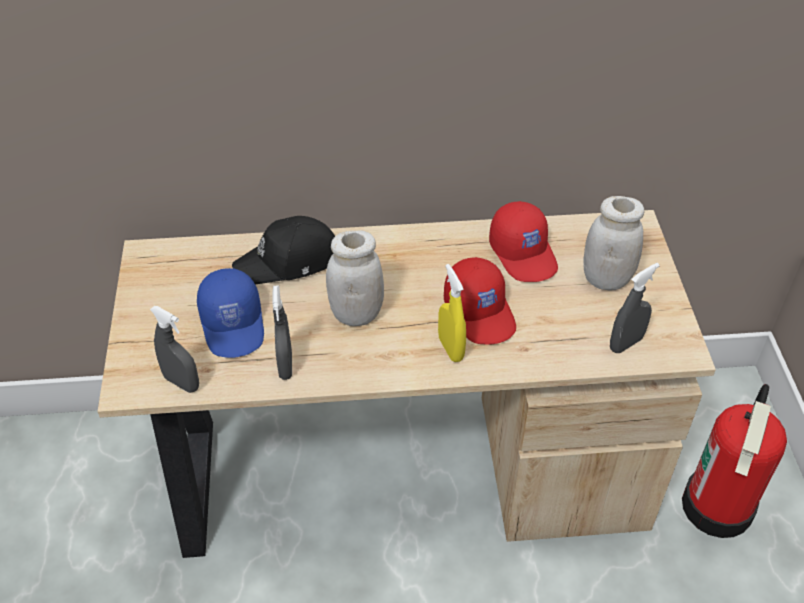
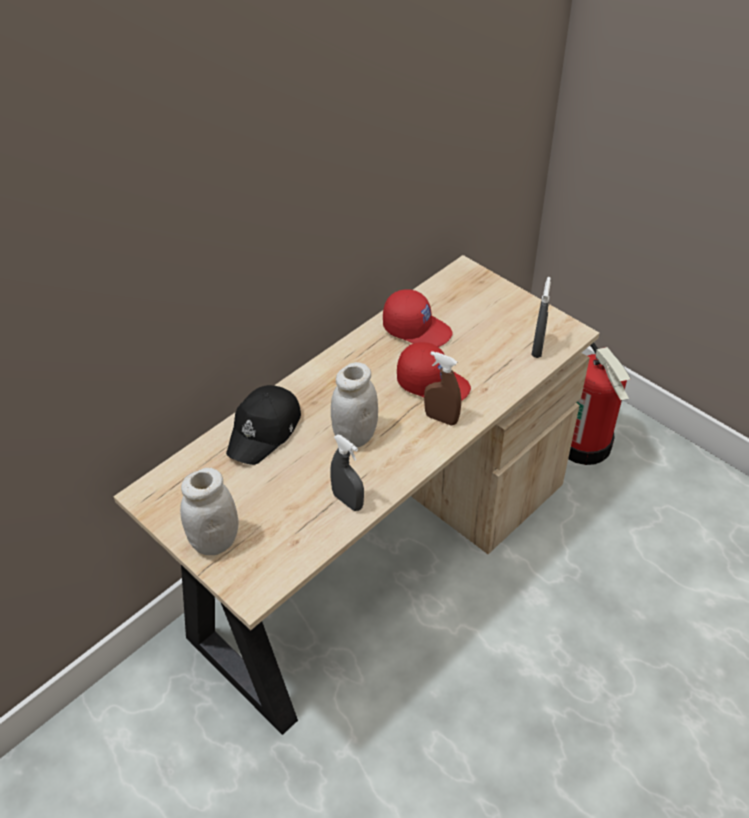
camera: 40 degrees left, 0 degrees up
grey spray bottle [150,306,199,393] -> none
blue cap [197,268,264,358] -> none
yellow spray bottle [438,264,466,362] -> brown spray bottle [424,351,461,425]
white jar [583,196,645,290] -> white jar moved to [180,468,238,555]

